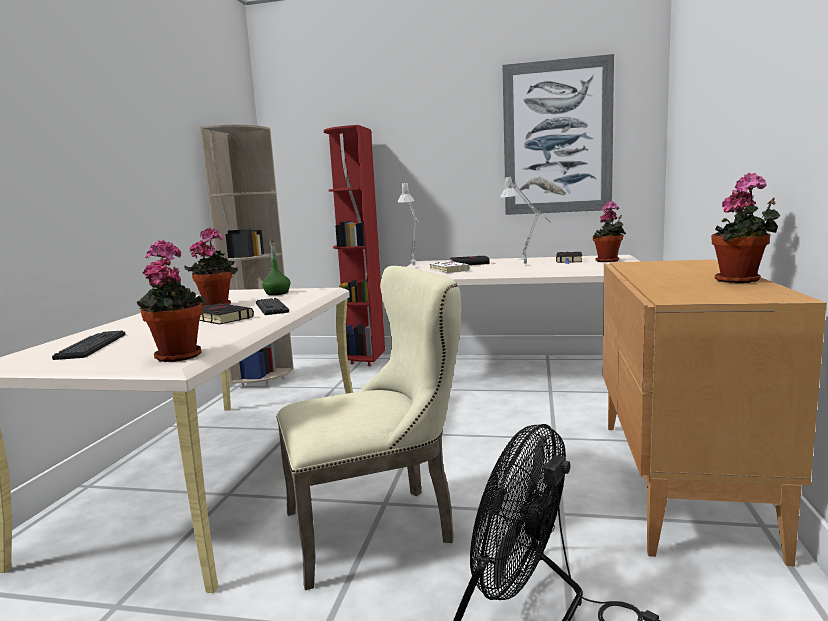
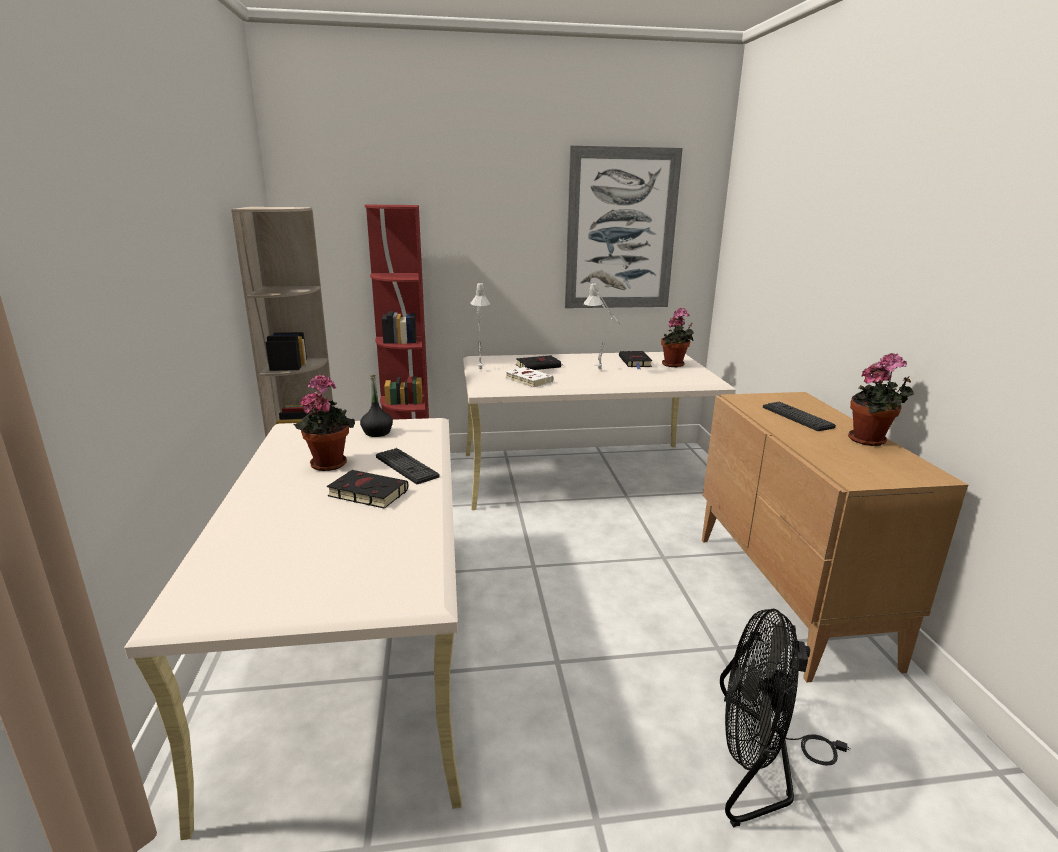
camera: 20 degrees left, 10 degrees up
keyboard [52,330,125,360] -> keyboard moved to [763,402,836,431]
potted plant [137,240,206,362] -> none
green bottle [262,241,291,295] -> black bottle [360,374,393,437]
beige chair [276,266,461,590] -> none

